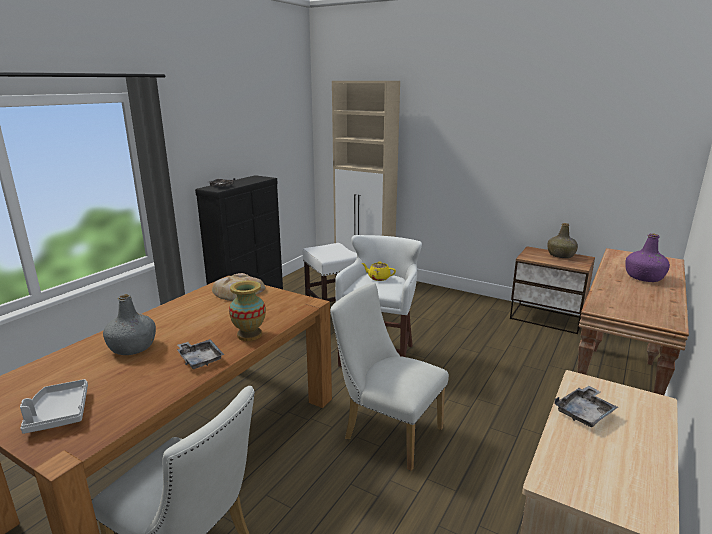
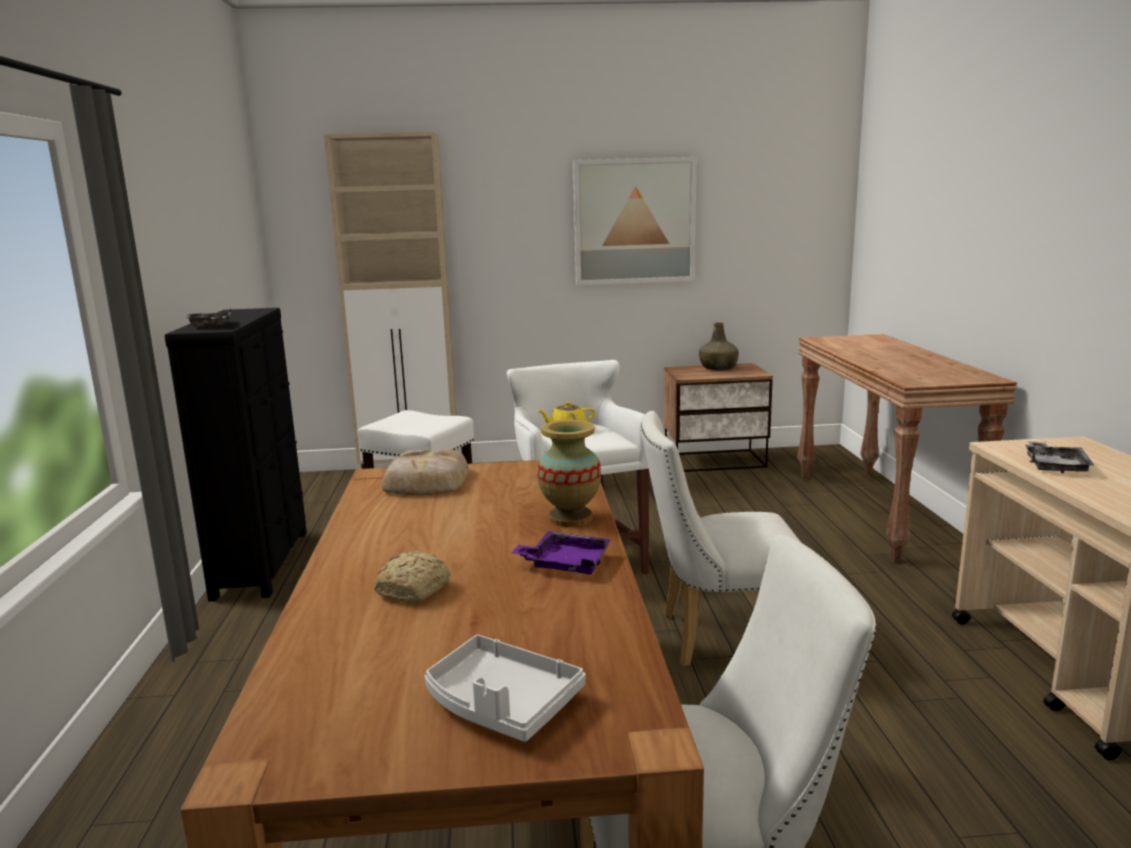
camera: 35 degrees left, 5 degrees down
grey bottle [103,294,156,355] -> bread [374,551,451,603]
grey tray [177,339,224,369] -> purple tray [511,531,612,574]
purple bottle [625,233,670,282] -> none
none -> picture [573,157,696,285]

